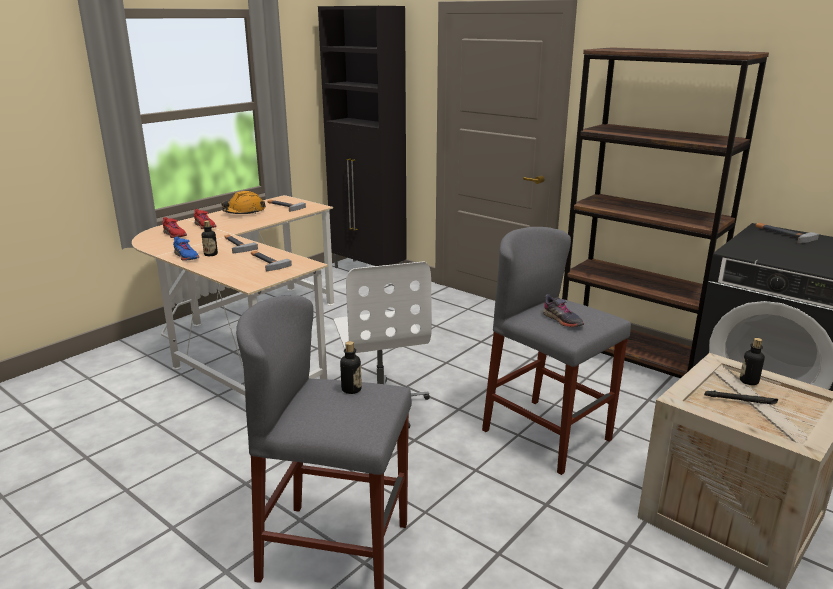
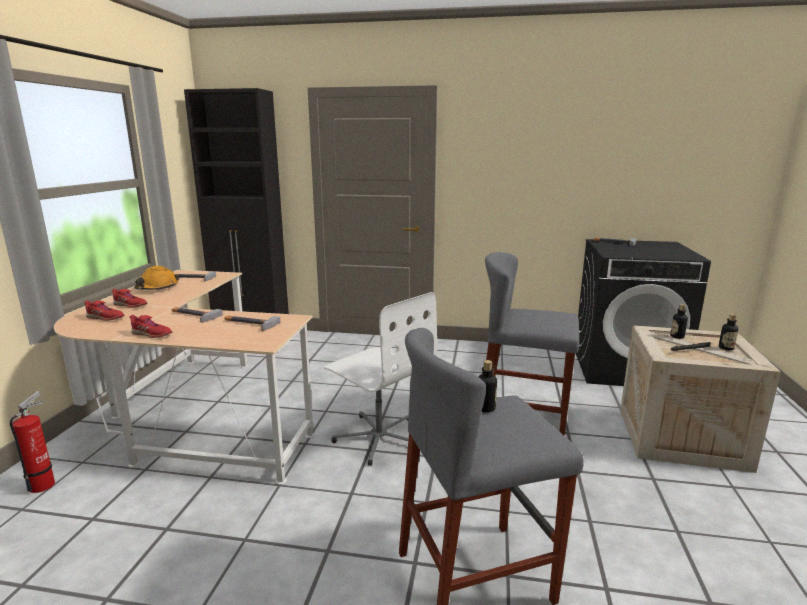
camera: 30 degrees left, 5 degrees down
blue shoe [173,237,199,261] -> red shoe [130,315,172,338]
bottle [202,220,218,256] -> bottle moved to [719,314,738,350]
grey shoe [543,294,584,327] -> none
brown bookcase [562,47,769,378] -> none
none -> fire extinguisher [10,391,55,493]

